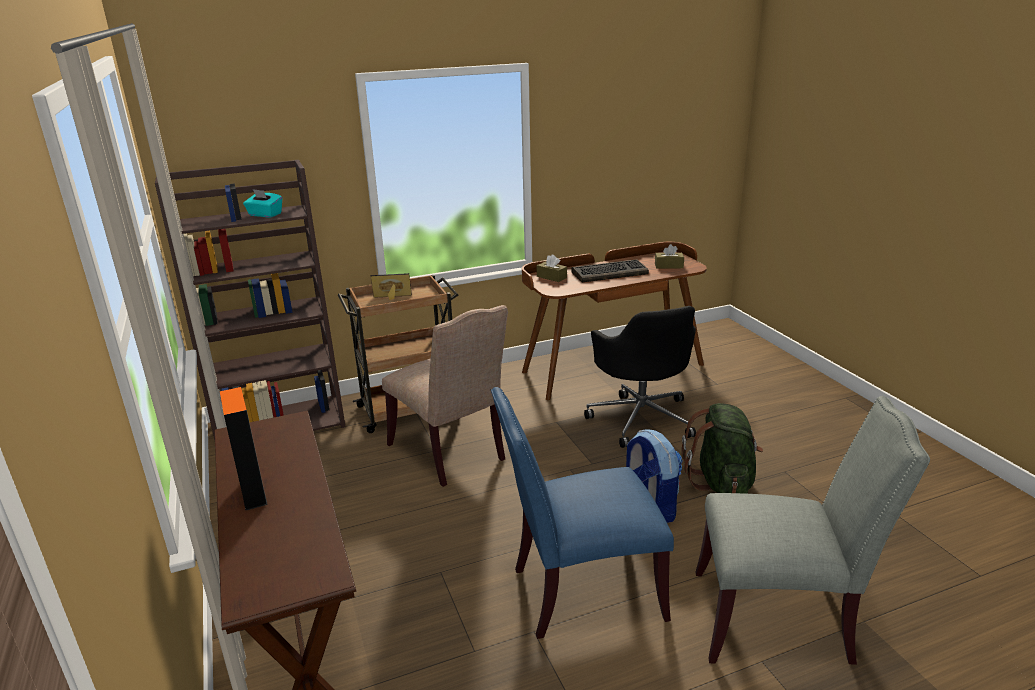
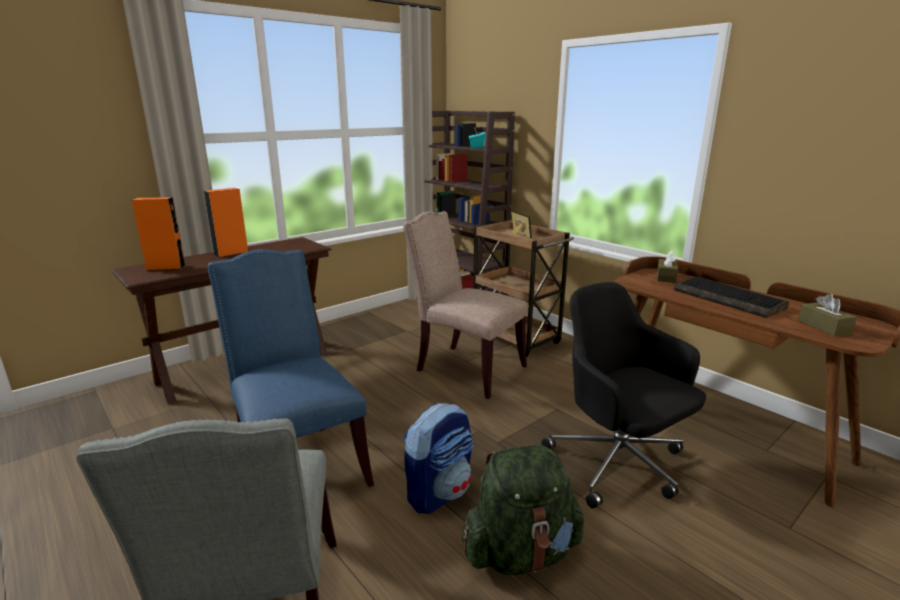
camera: 70 degrees right, 5 degrees down
beige chair [382,305,508,487] -> beige chair turned 90 degrees clockwise [403,211,528,399]
black office chair [584,306,696,448] -> black office chair turned 90 degrees clockwise [542,282,706,508]
none -> orange speaker [131,197,186,271]

